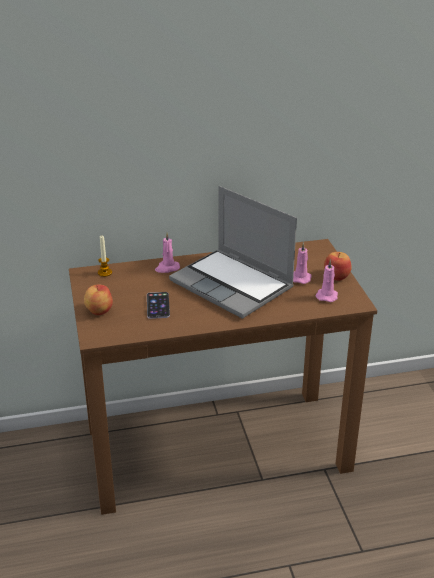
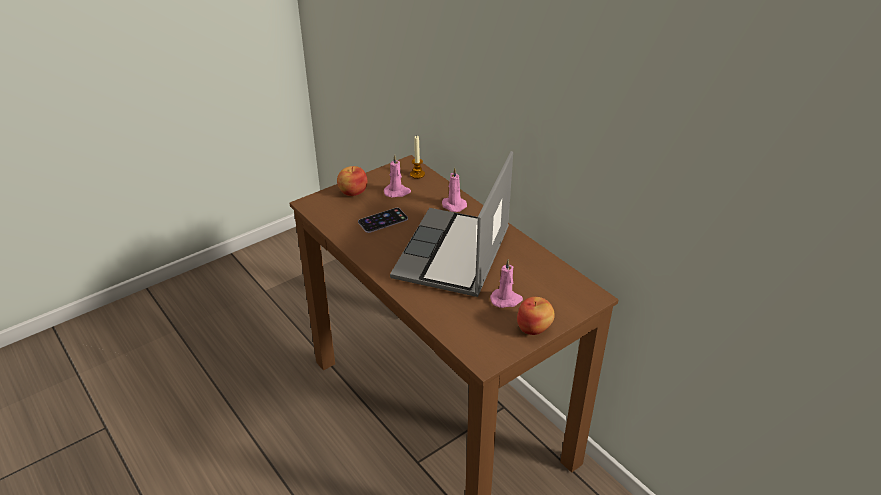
camera: 65 degrees right, 5 degrees up
pink candle [316,259,338,302] -> pink candle moved to [384,154,411,198]

